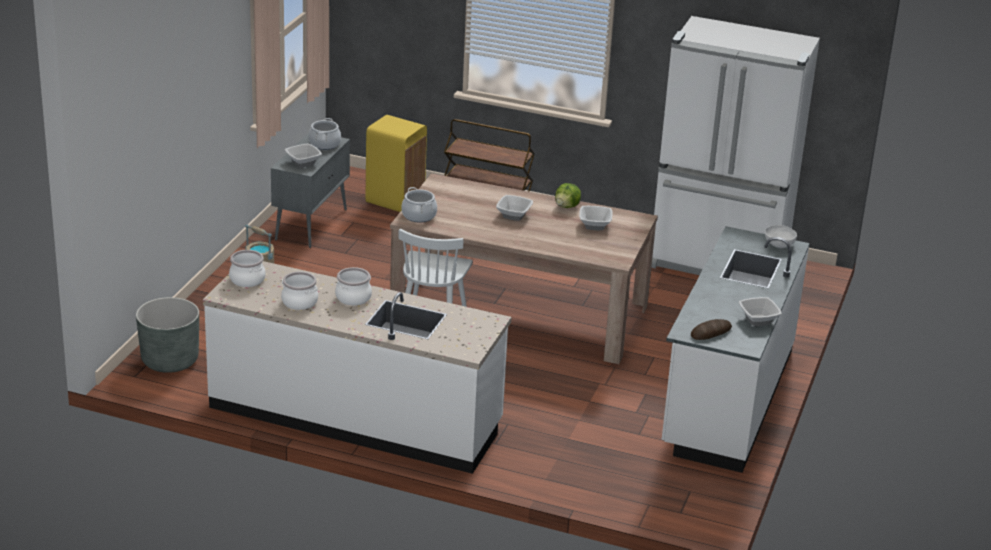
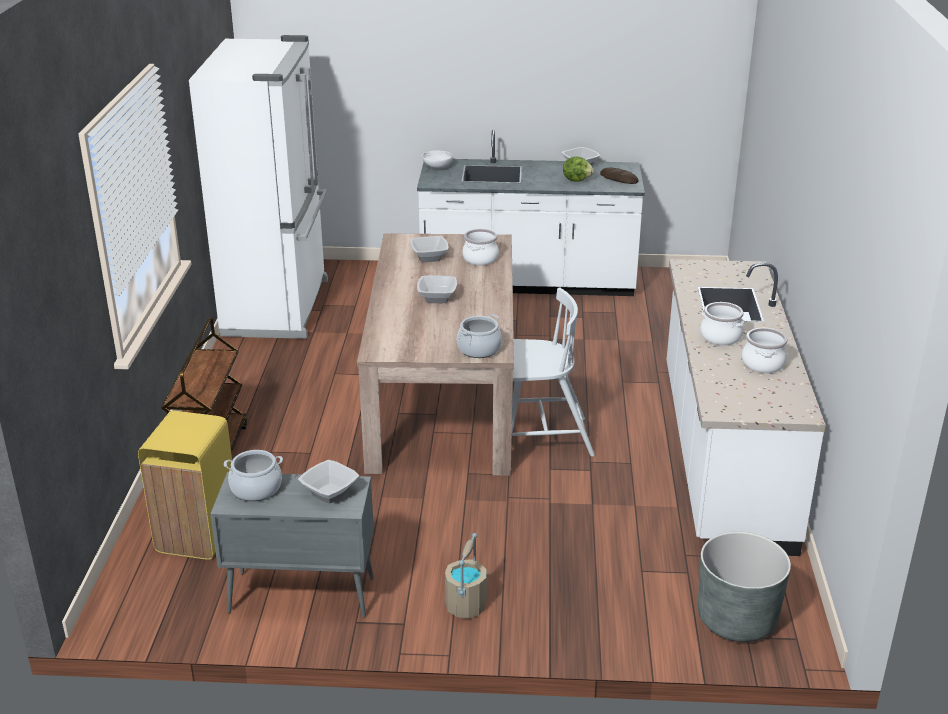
camera: 105 degrees left, 0 degrees up
cooking pot [229,250,266,287] -> cooking pot moved to [462,229,499,265]
lettuce [555,183,581,208] -> lettuce moved to [563,156,594,182]

